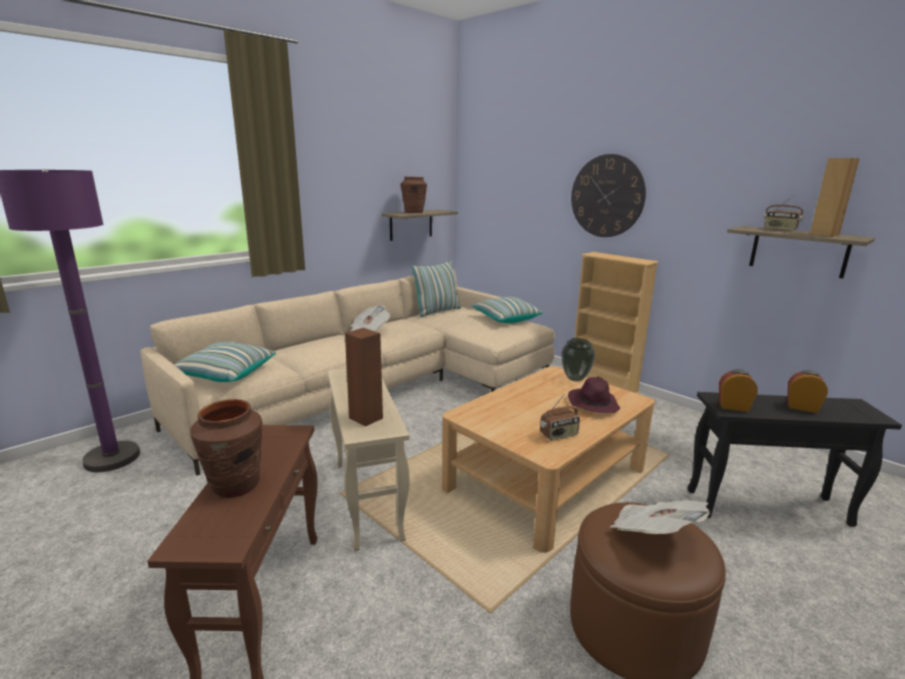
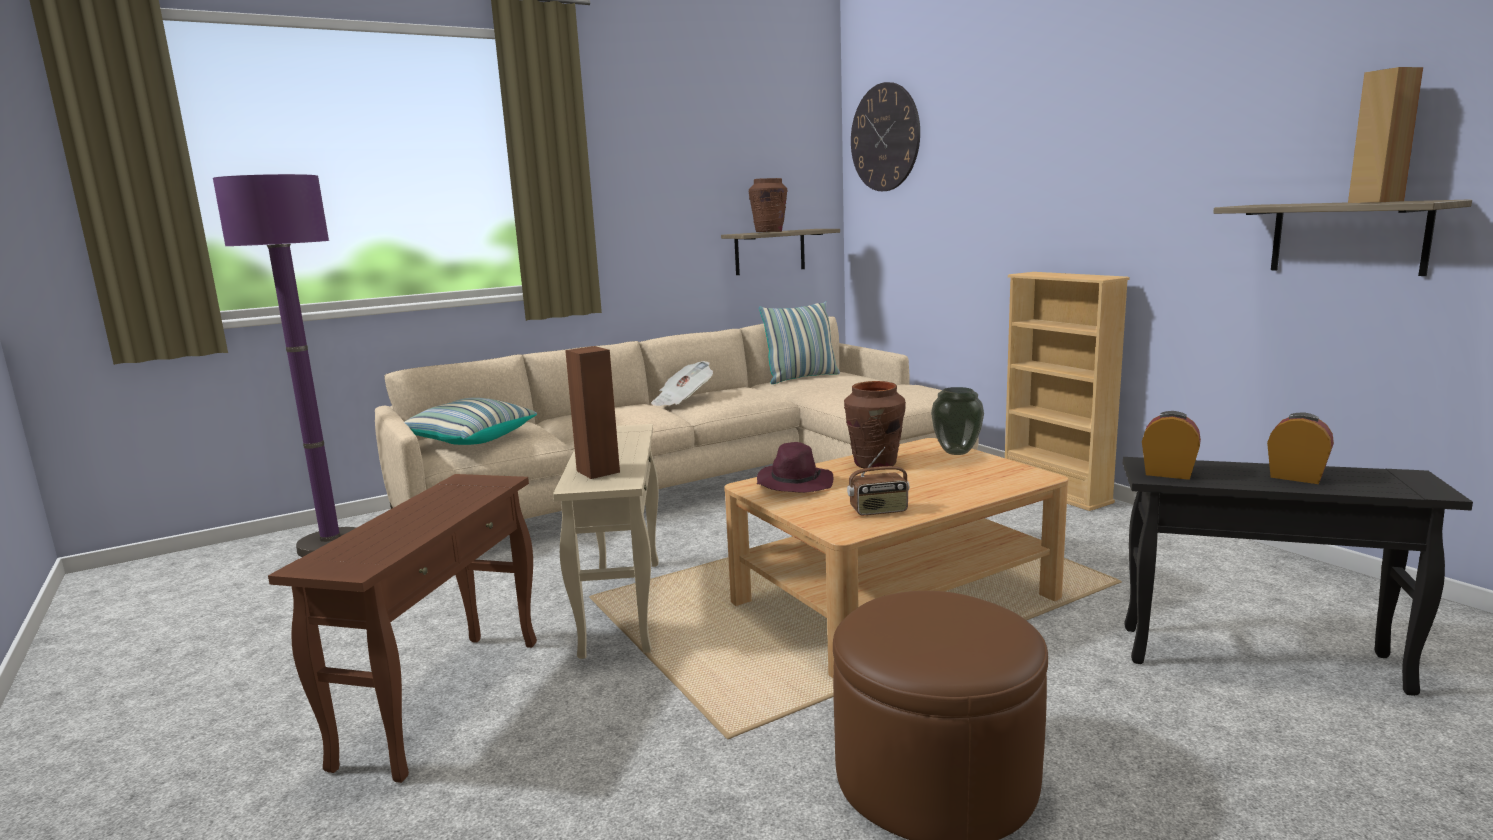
camera: 15 degrees right, 5 degrees down
brown vase [190,399,263,498] -> brown vase moved to [844,381,906,468]
pillow [471,297,544,323] -> none
purple hat [568,377,620,413] -> purple hat moved to [757,442,833,493]
wall clock [571,154,646,237] -> wall clock moved to [851,82,920,191]
newspaper [610,500,710,534] -> none
radio [764,195,803,231] -> none

